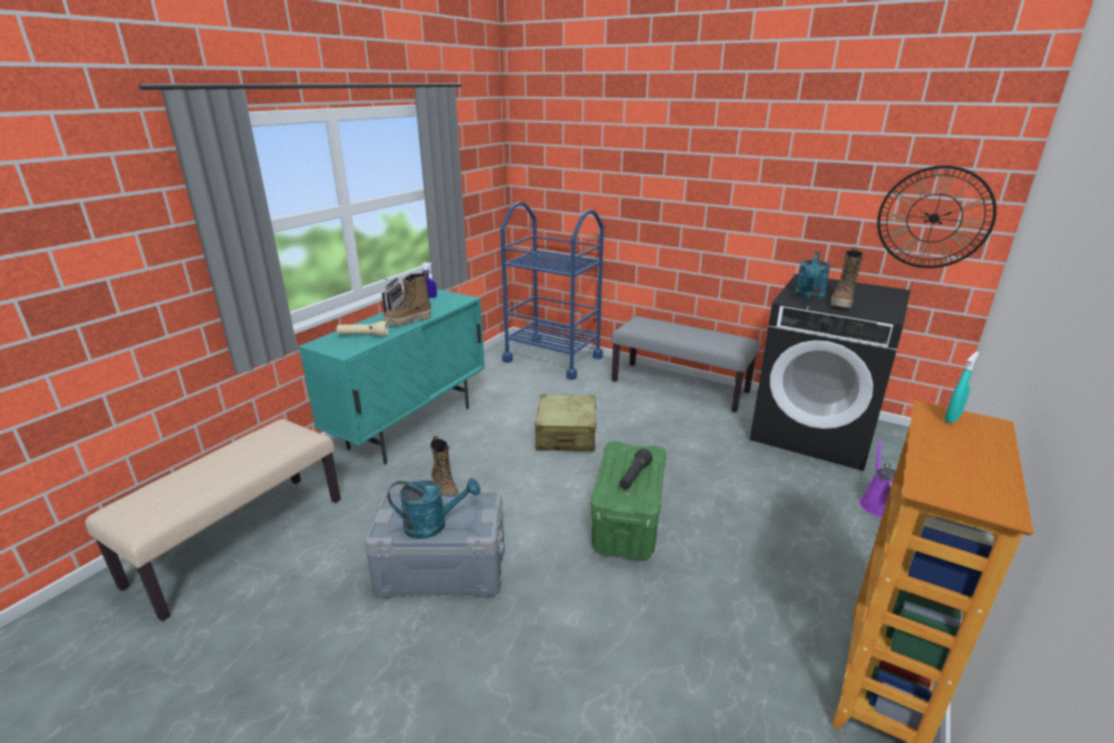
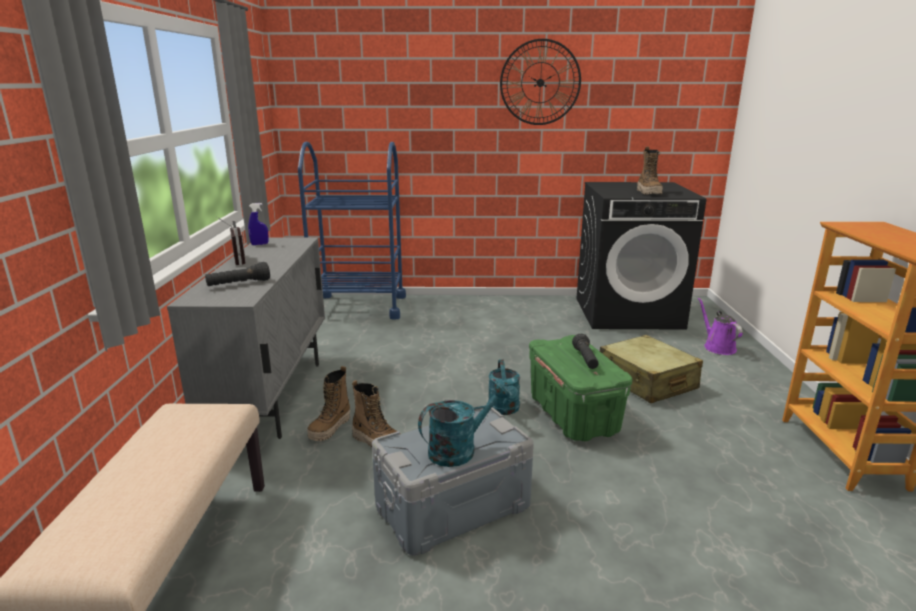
camera: 30 degrees left, 5 degrees down
turquoise cabinet [298,289,485,465] -> grey cabinet [167,237,325,439]
beige flashlight [337,321,388,337] -> black flashlight [205,262,270,286]
boot [383,271,432,326] -> boot moved to [307,366,350,441]
beige suitcase [535,395,596,451] -> beige suitcase moved to [600,335,703,403]
grey bench [611,316,759,412] -> none
turquoise watering can [795,252,831,300] -> turquoise watering can moved to [488,359,520,415]
wall clock [877,165,997,268] -> wall clock moved to [500,39,581,125]
turquoise spray bottle [944,352,979,423] -> none

